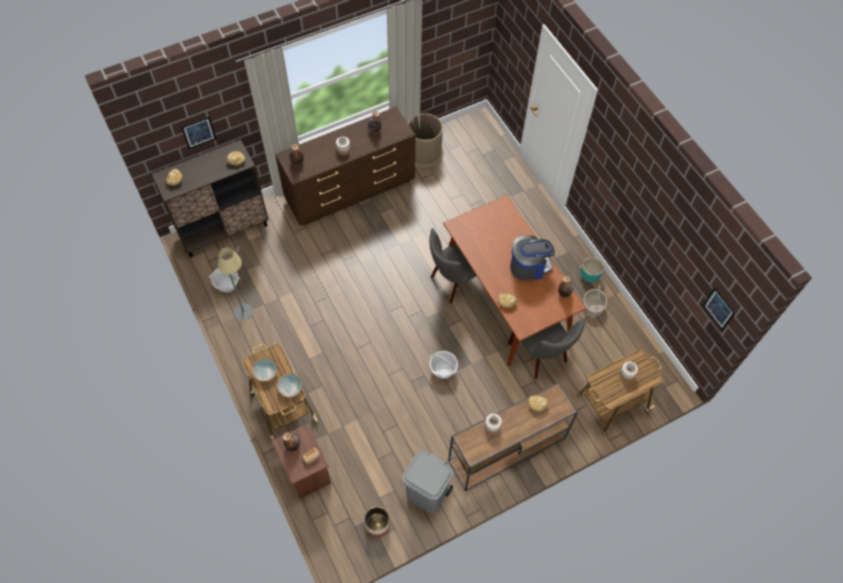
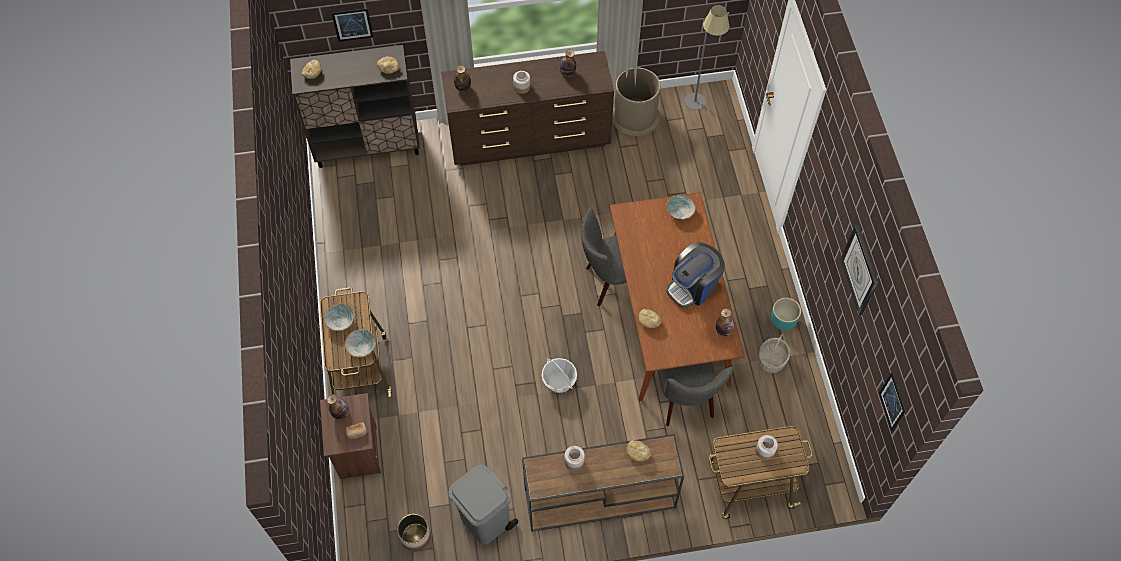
camera: 20 degrees right, 0 degrees up
basket [209,268,240,293] -> none
grey floor lamp [217,246,253,321] -> grey floor lamp moved to [684,5,730,110]
coffee machine [510,236,555,280] -> coffee machine turned 135 degrees clockwise [666,242,725,308]
none -> bowl [666,195,696,220]
none -> wall clock [840,225,878,315]

